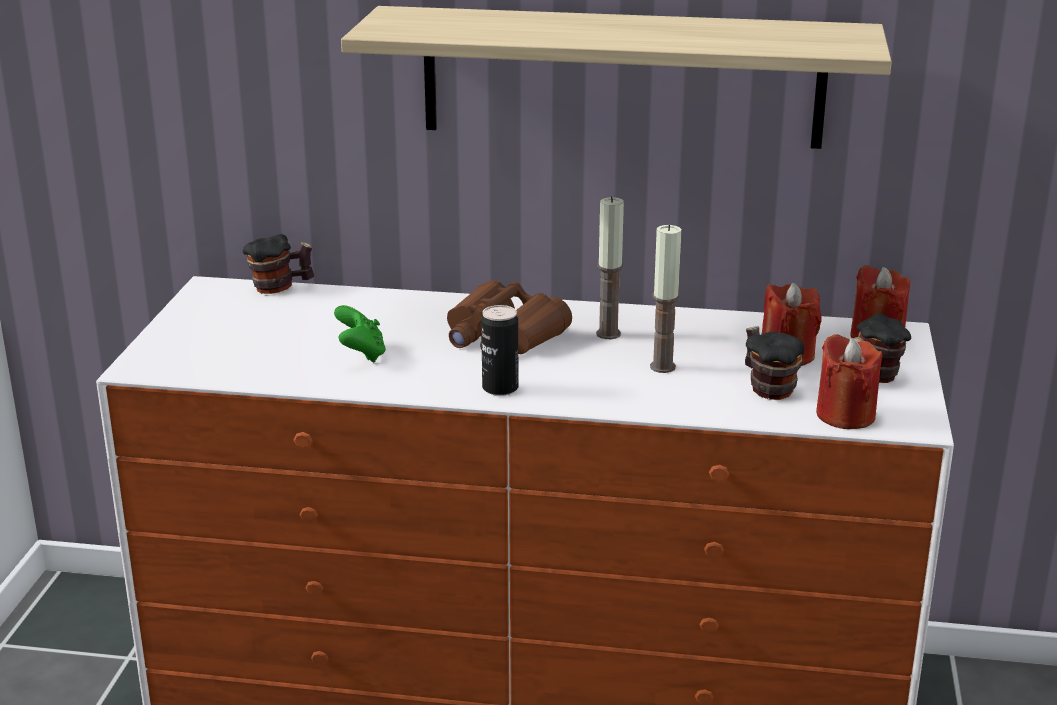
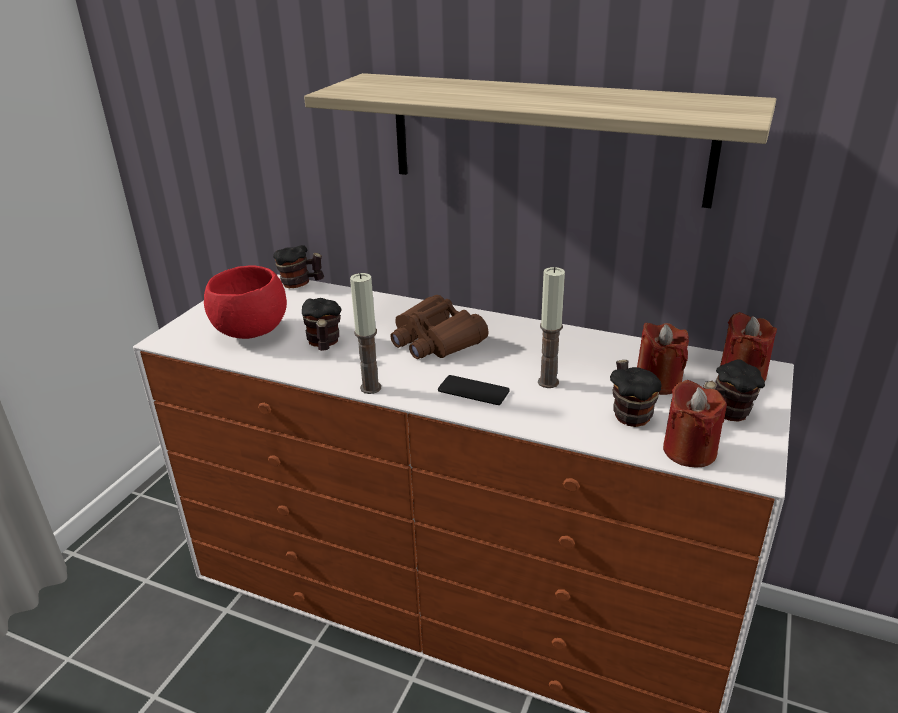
camera: 15 degrees right, 5 degrees up
green game controller [334,305,386,362] -> mug [302,298,342,351]
can [481,305,518,396] -> none
candle [596,197,624,339] -> candle moved to [350,273,381,394]
none -> red bowl [204,265,287,339]
none -> phone [438,375,510,405]

